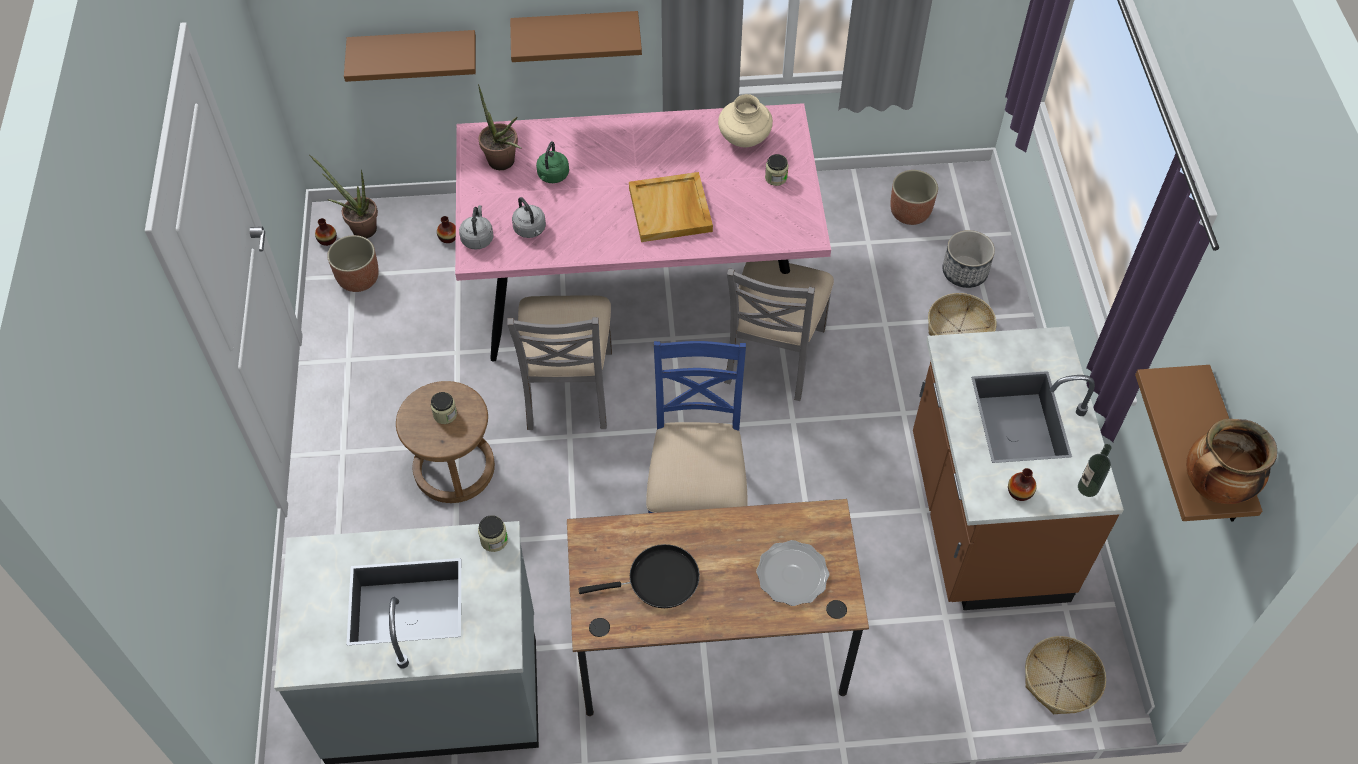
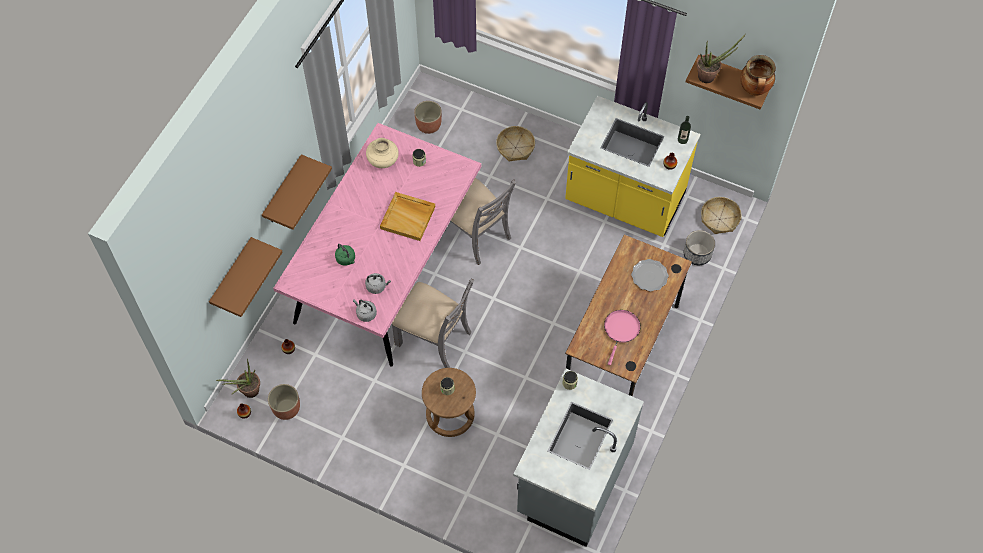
camera: 60 degrees left, 5 degrees up
potted plant [478,84,522,170] -> potted plant moved to [697,34,746,83]
black frying pan [578,544,700,608] -> pink frying pan [604,310,641,365]
blue chair [646,341,748,513] -> none
brown counter [913,326,1124,610] -> yellow counter [565,96,700,237]
planter [942,230,995,288] -> planter moved to [684,230,715,265]

